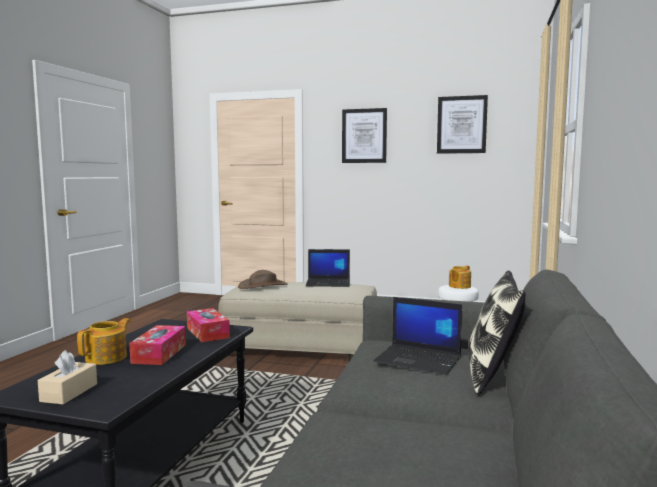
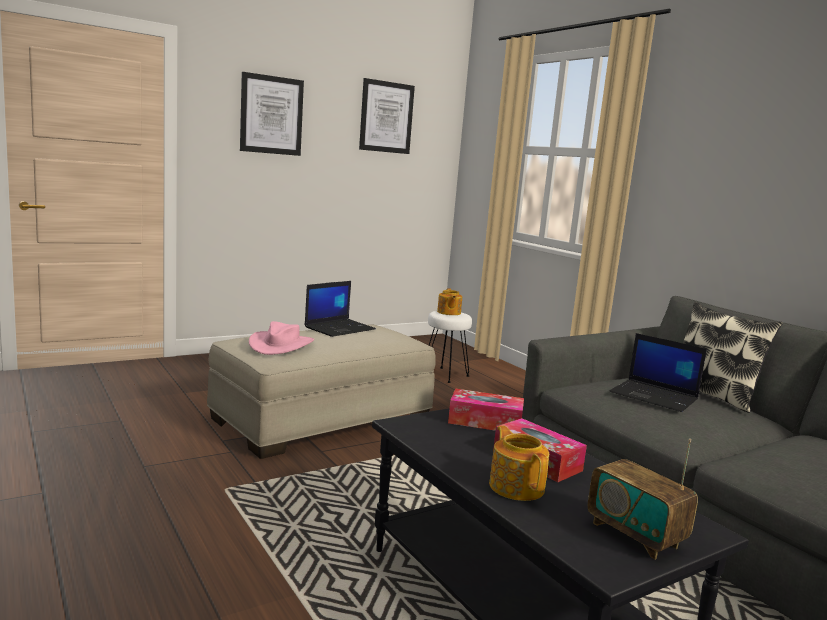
camera: 50 degrees left, 5 degrees up
beige tissue box [38,350,97,405] -> radio [588,439,698,559]
brown hat [238,270,288,289] -> pink hat [249,321,314,355]
laptop [374,297,462,374] -> laptop turned 60 degrees clockwise [609,333,707,412]

